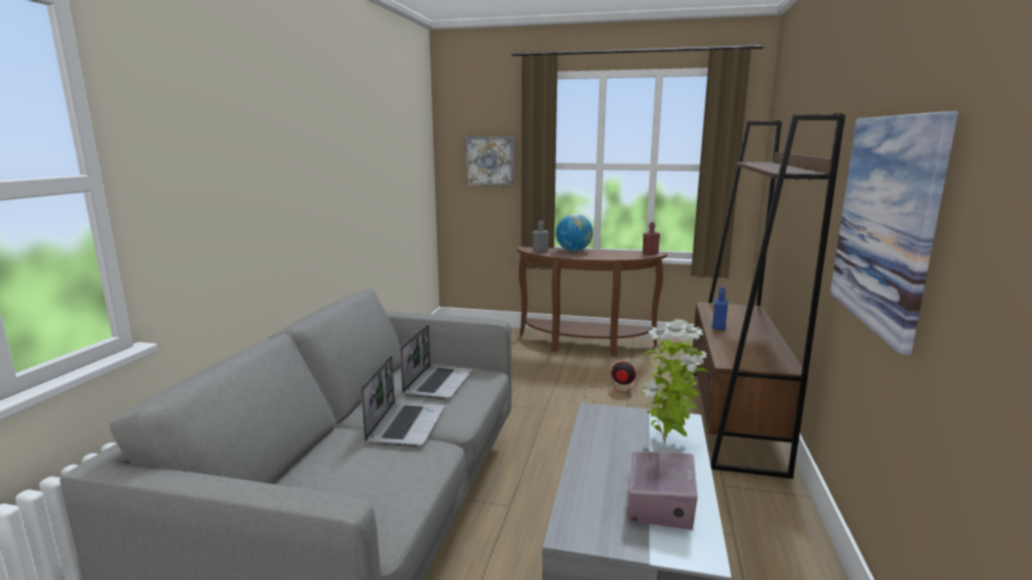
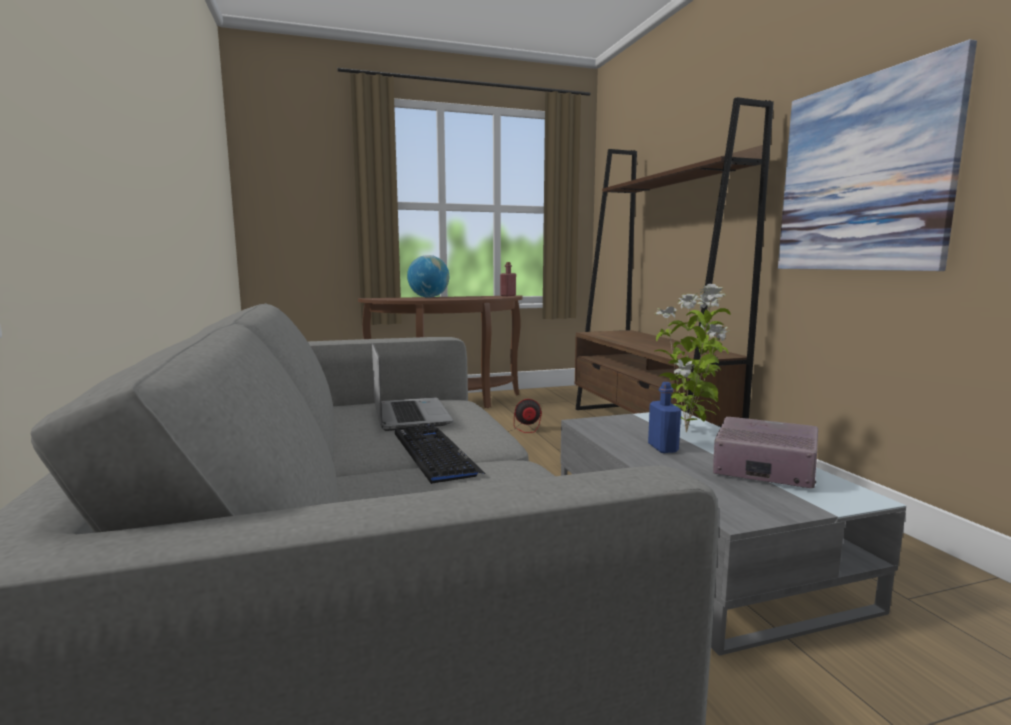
camera: 30 degrees left, 5 degrees down
laptop [361,356,445,447] -> keyboard [395,424,486,484]
picture [465,136,514,187] -> none
grey bottle [533,220,549,253] -> none
radio [627,451,698,530] -> radio turned 45 degrees counterclockwise [713,417,818,488]
blue bottle [712,287,728,330] -> blue bottle moved to [648,382,681,453]

